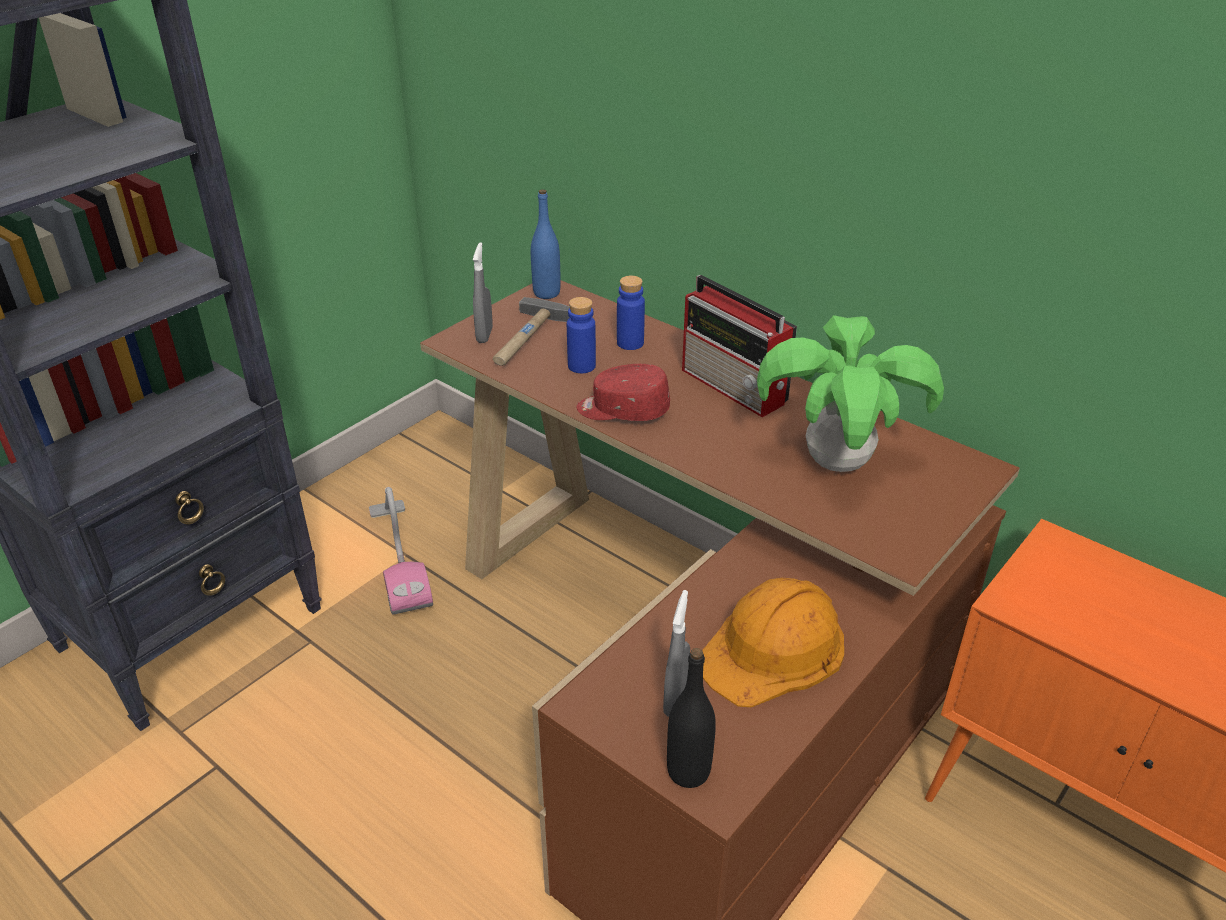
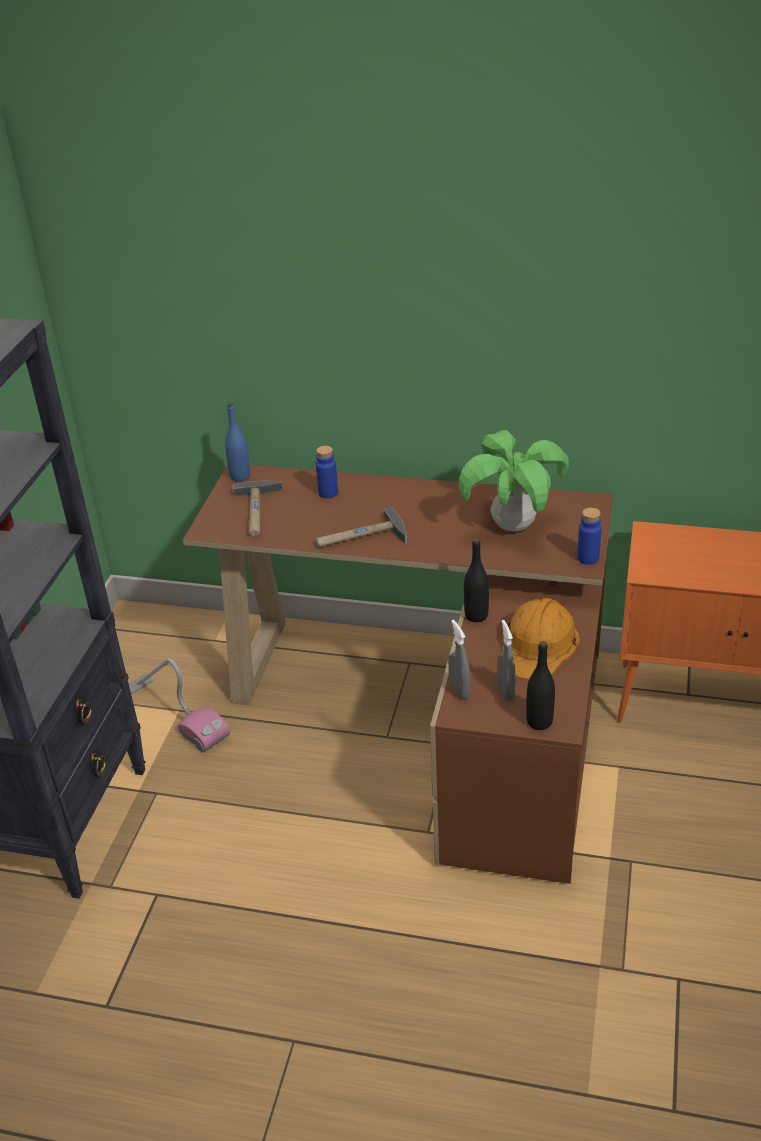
camera: 25 degrees left, 0 degrees up
grey spray bottle [473,242,493,343] -> grey spray bottle moved to [448,620,470,699]
blue bottle [567,297,596,373] -> blue bottle moved to [577,508,602,565]
red cap [577,364,670,421] -> hammer [316,507,407,547]
radio [682,275,797,417] -> none
none -> black bottle [464,538,489,622]

